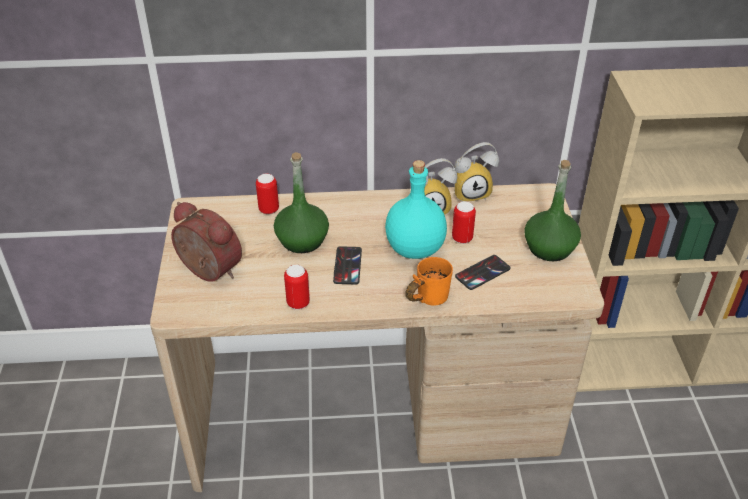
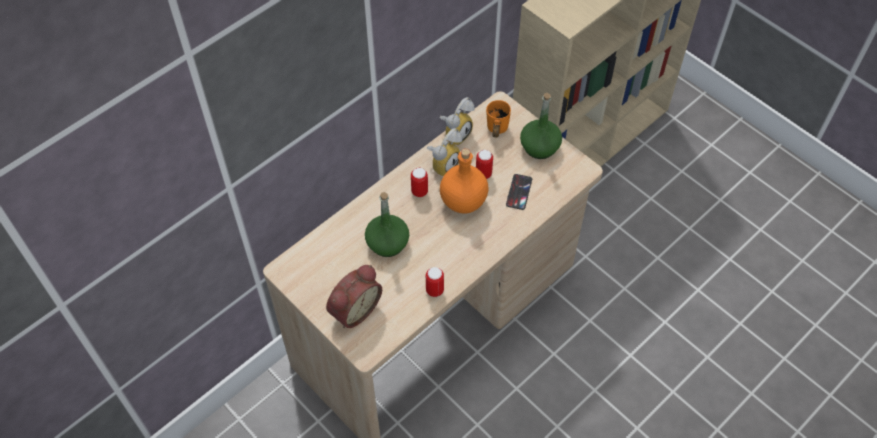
camera: 40 degrees left, 15 degrees up
alarm clock [171,202,242,282] -> alarm clock turned 135 degrees clockwise [326,265,382,328]
can [256,174,279,214] -> can moved to [411,168,428,197]
phone [333,246,362,284] -> none
turquoise bottle [385,160,447,259] -> orange bottle [440,148,489,214]
orange mug [405,257,453,306] -> orange mug moved to [486,100,511,138]

